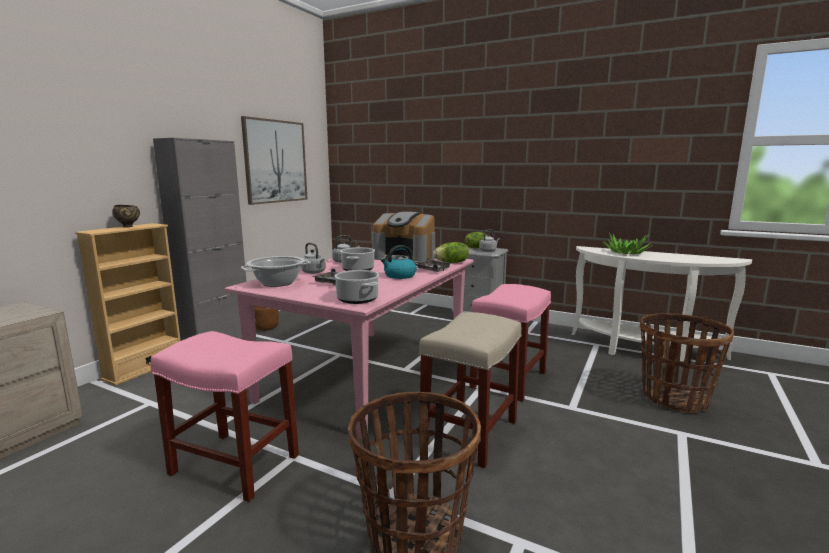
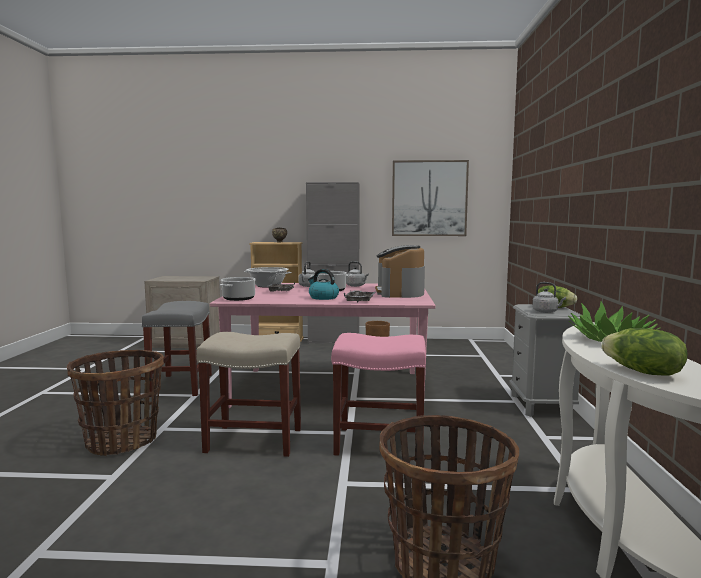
camera: 65 degrees right, 5 degrees down
pink stool [150,331,299,502] -> grey stool [142,301,212,397]
lettuce [433,242,469,263] -> lettuce moved to [601,328,688,376]

